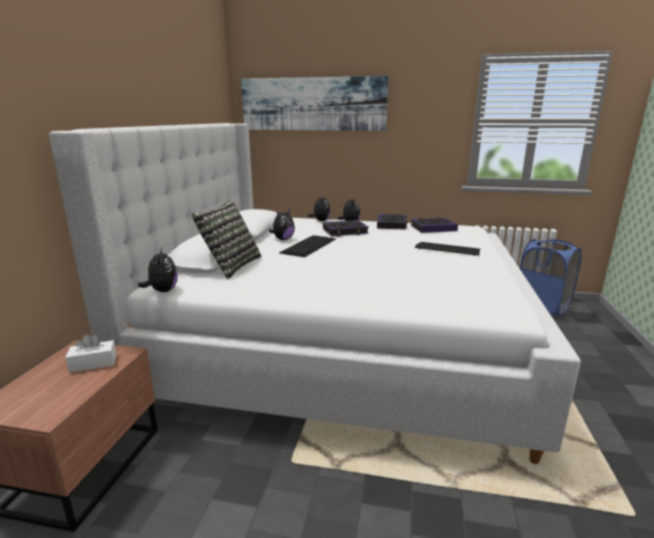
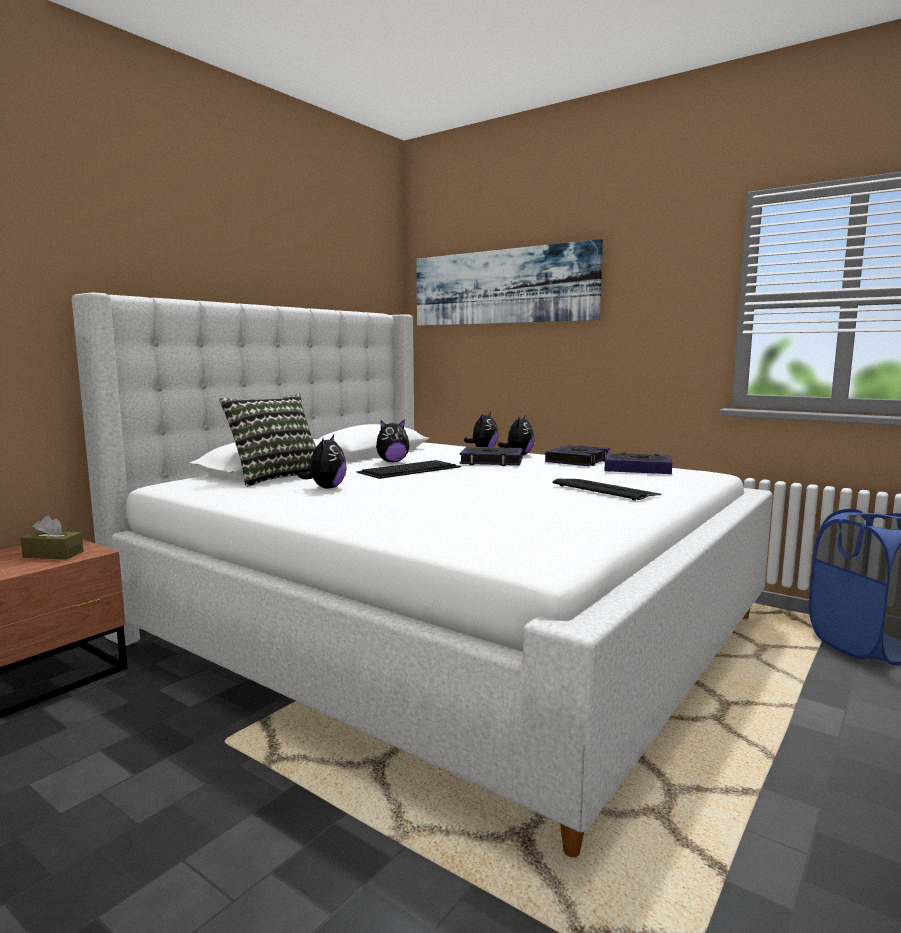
camera: 25 degrees right, 10 degrees down
white tissue box [65,334,117,373] -> brown tissue box [20,516,83,559]
plush toy [138,248,178,292] -> plush toy moved to [298,435,347,488]

